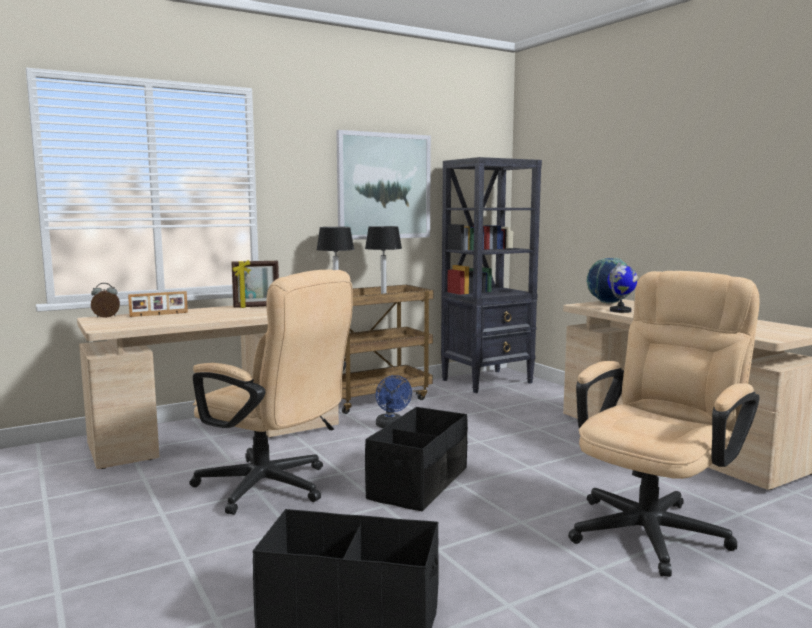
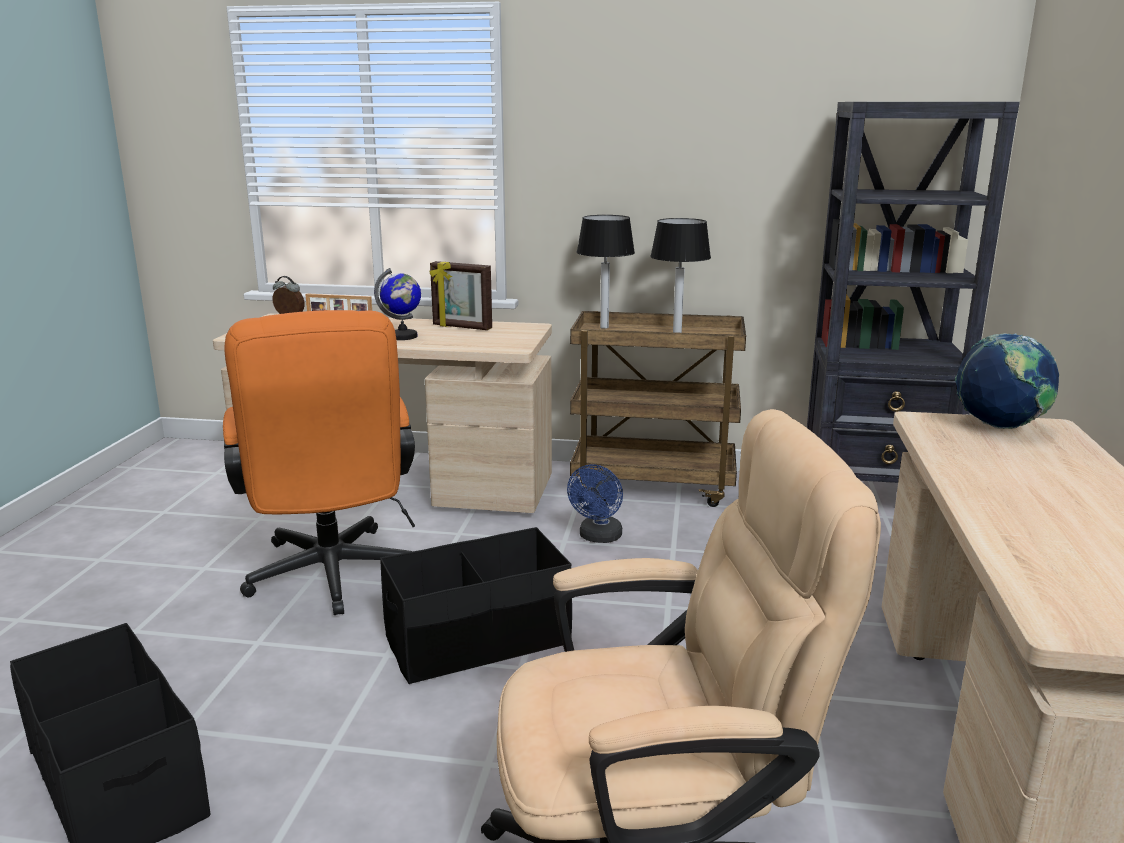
camera: 40 degrees right, 10 degrees up
beige office chair [189,270,353,515] -> orange office chair [223,310,415,615]
picture [336,130,431,240] -> none
globe [607,262,638,313] -> globe moved to [374,268,421,340]

